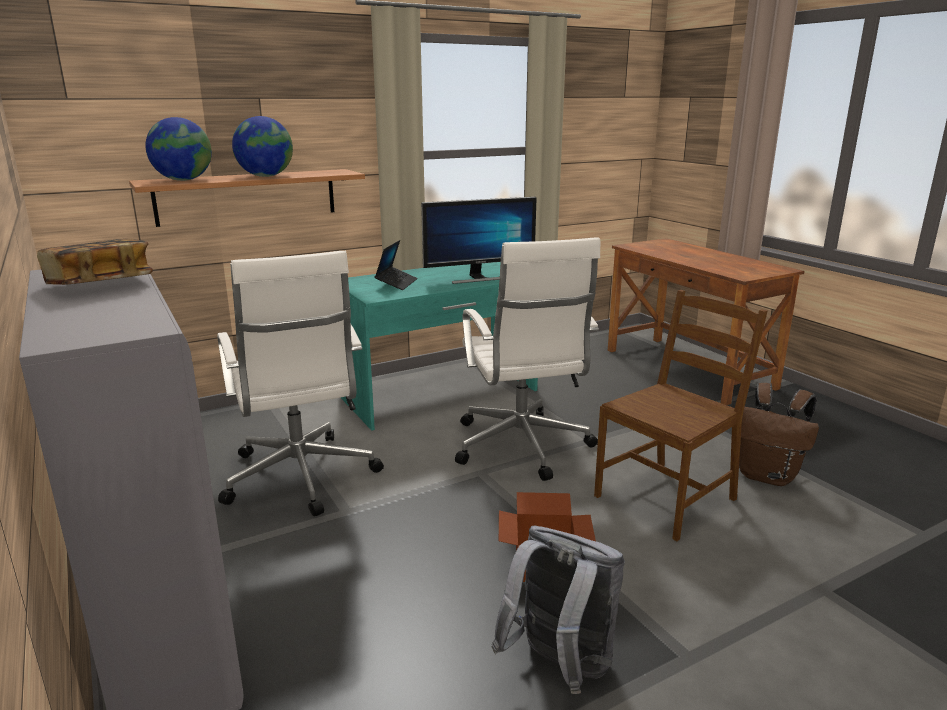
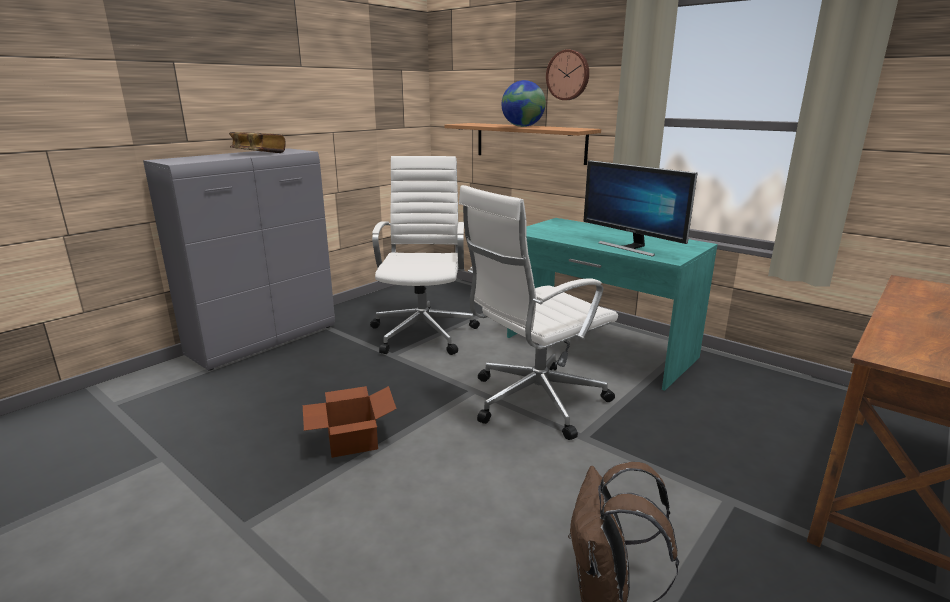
camera: 70 degrees right, 0 degrees up
globe [145,117,212,181] -> none
white office chair [217,251,384,516] -> white office chair turned 135 degrees clockwise [370,156,480,355]
laptop [375,240,418,290] -> none
grey backpack [492,526,625,694] -> none
brown chair [594,290,768,541] -> none
none -> wall clock [546,49,589,100]

